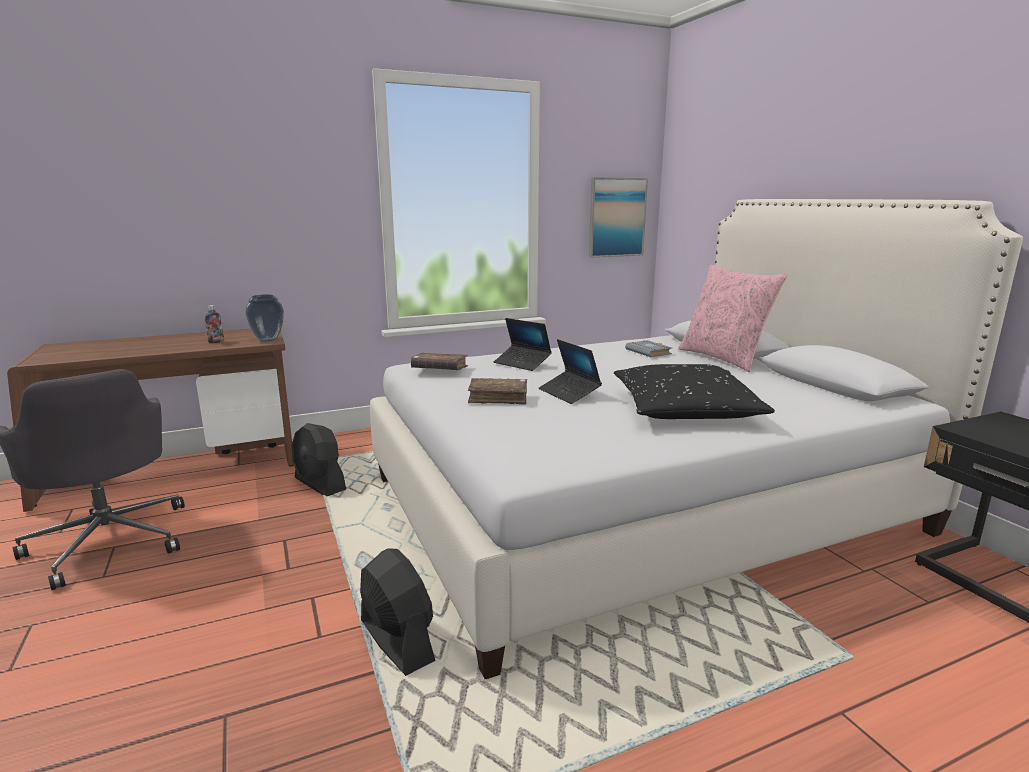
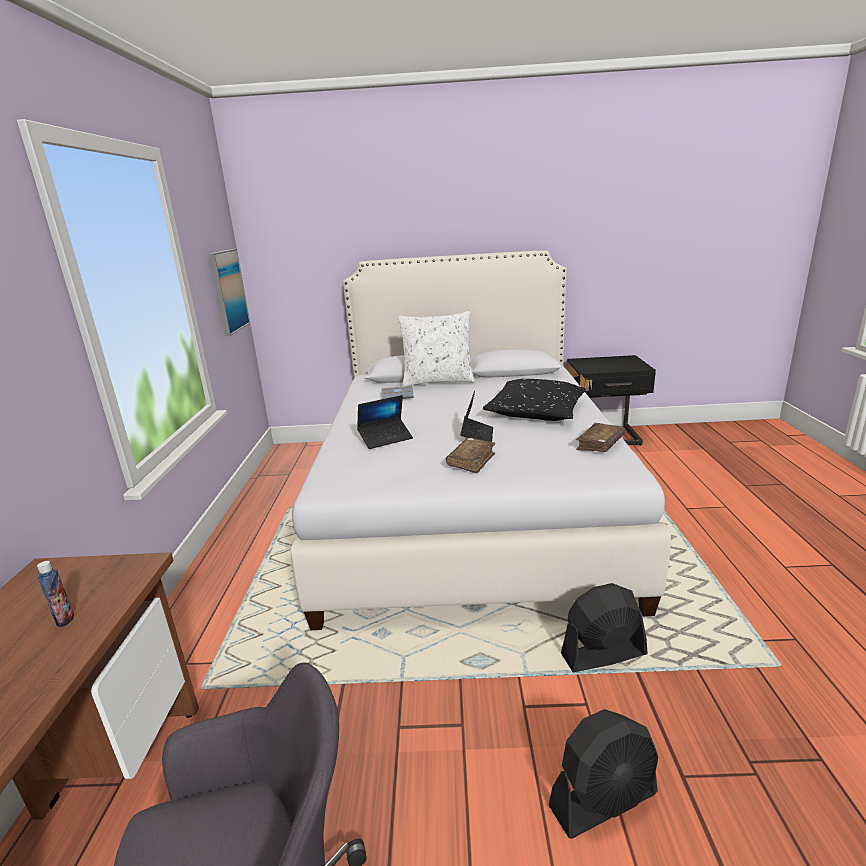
camera: 65 degrees left, 5 degrees up
vase [245,295,284,342] -> none
black fan [291,423,346,496] -> black fan moved to [549,709,658,839]
brown book [411,353,468,370] -> brown book moved to [576,423,625,452]
laptop [539,339,602,404] -> laptop turned 75 degrees counterclockwise [460,391,493,442]
pink pillow [678,265,788,372] -> white pillow [398,311,475,387]

